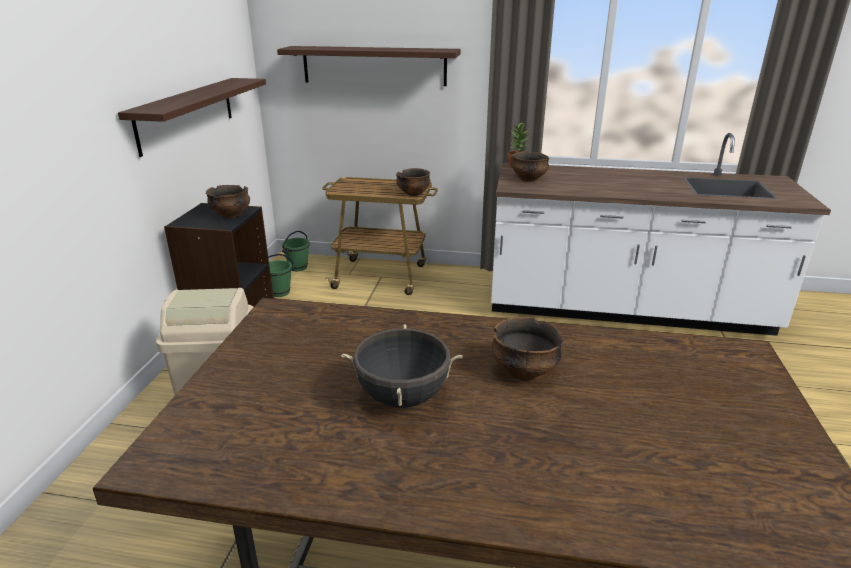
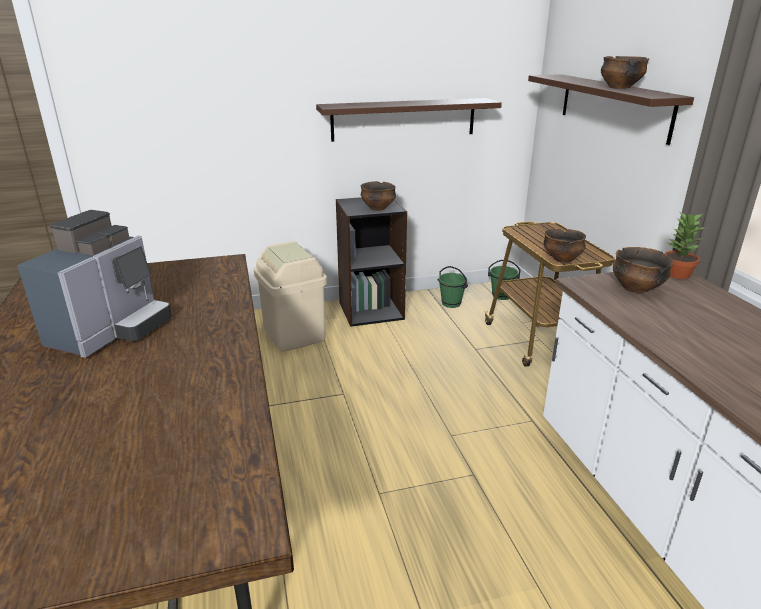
camera: 65 degrees right, 0 degrees up
black cooking pot [341,324,463,408] -> coffee machine [17,210,172,358]
bowl [492,317,563,381] -> bowl moved to [601,56,649,89]

